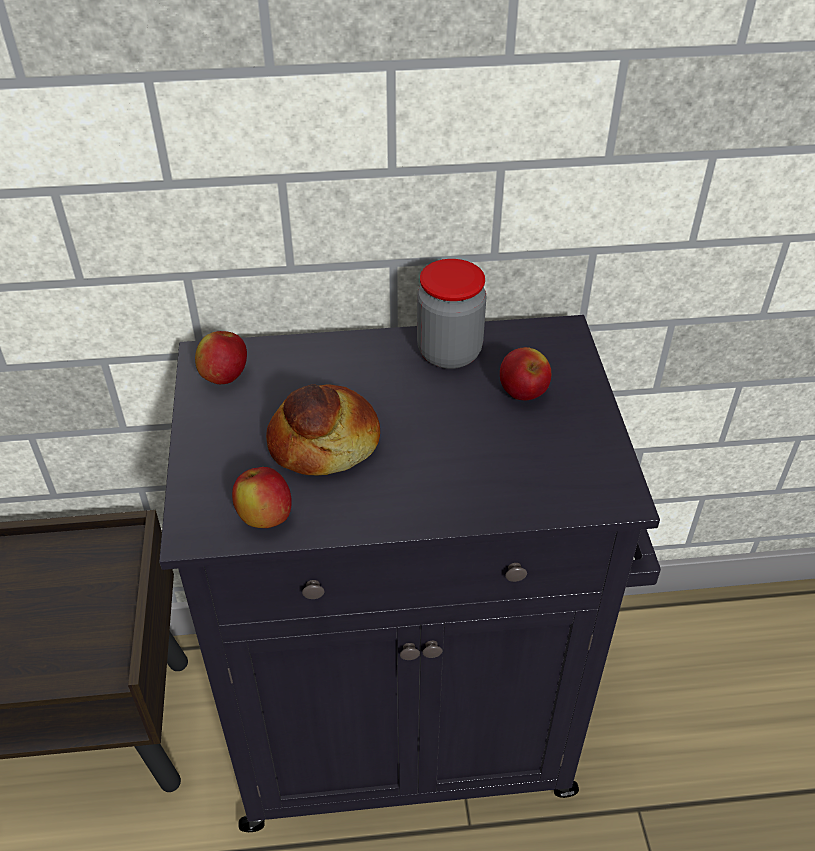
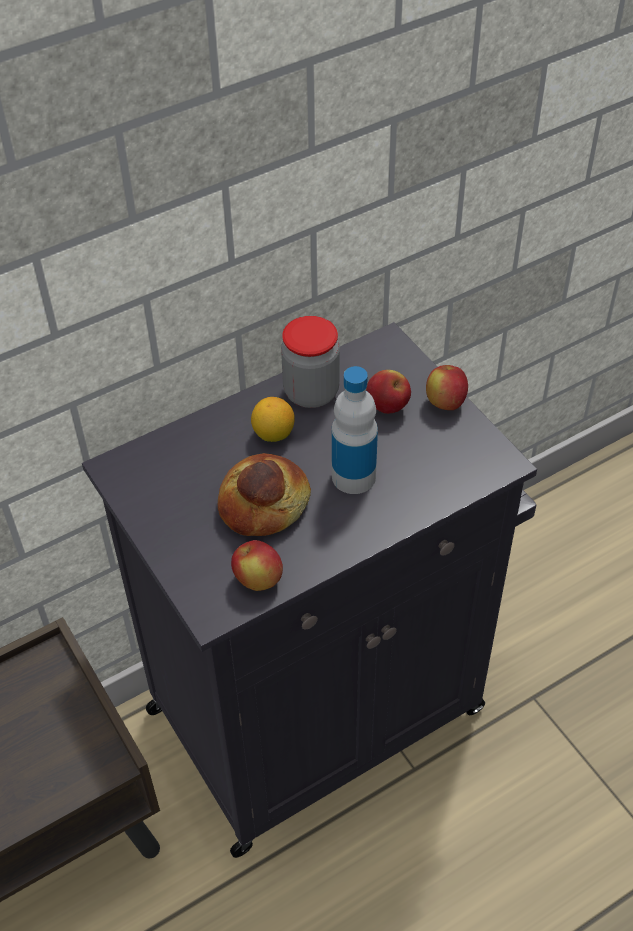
camera: 25 degrees left, 5 degrees up
apple [195,331,247,384] -> apple moved to [426,365,468,410]
none -> lemon [251,397,295,442]
none -> bottle [332,366,378,494]

